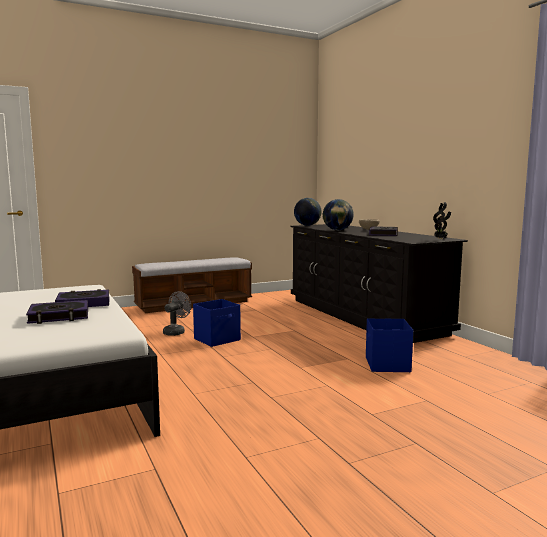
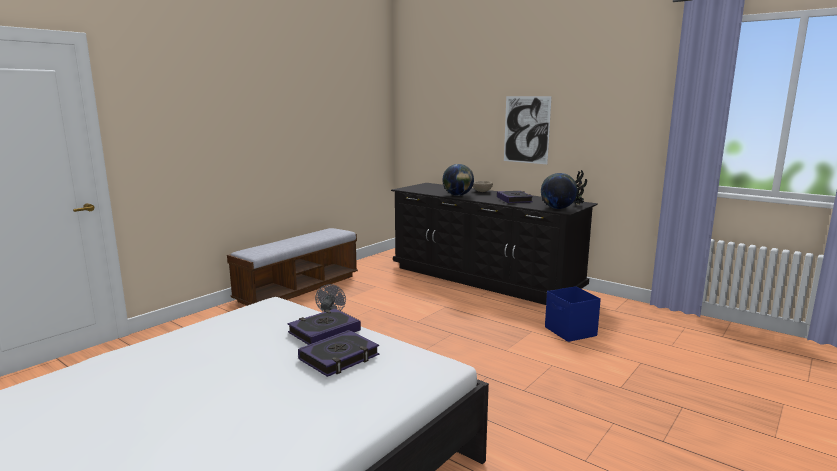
camera: 25 degrees left, 5 degrees up
blue storage box [193,299,241,347] -> none
globe [294,198,321,226] -> globe moved to [541,173,578,209]
none -> picture [504,96,552,164]

